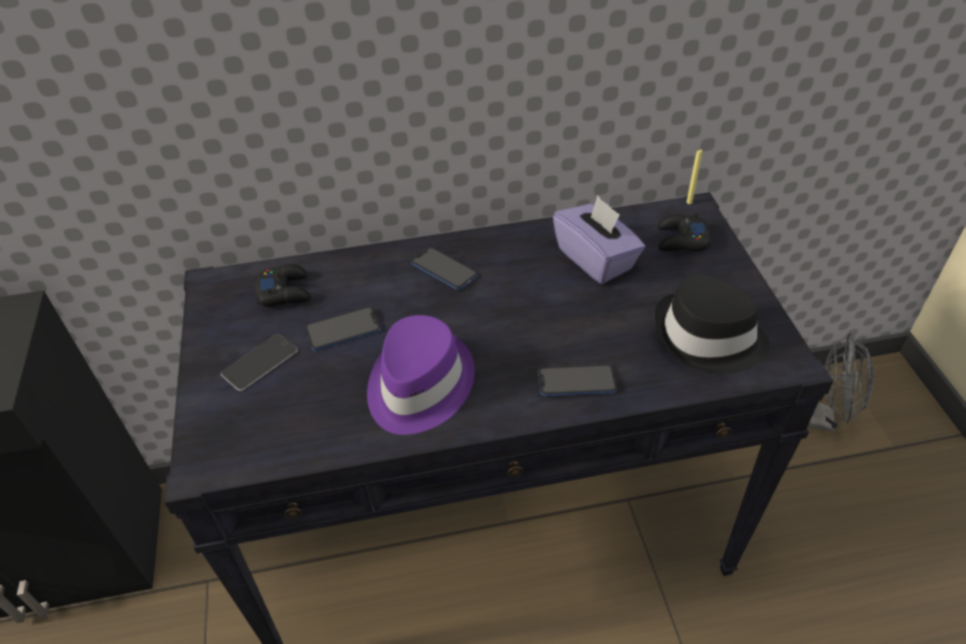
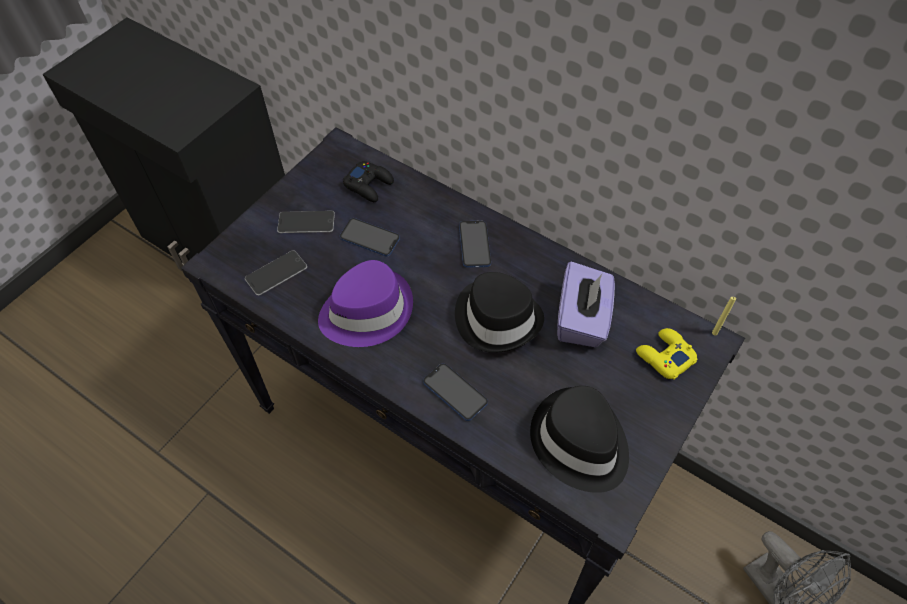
camera: 45 degrees right, 10 degrees up
black game controller [657,213,711,251] -> yellow game controller [636,328,698,380]
none -> phone [245,250,307,296]
none -> black hat [455,272,544,353]

